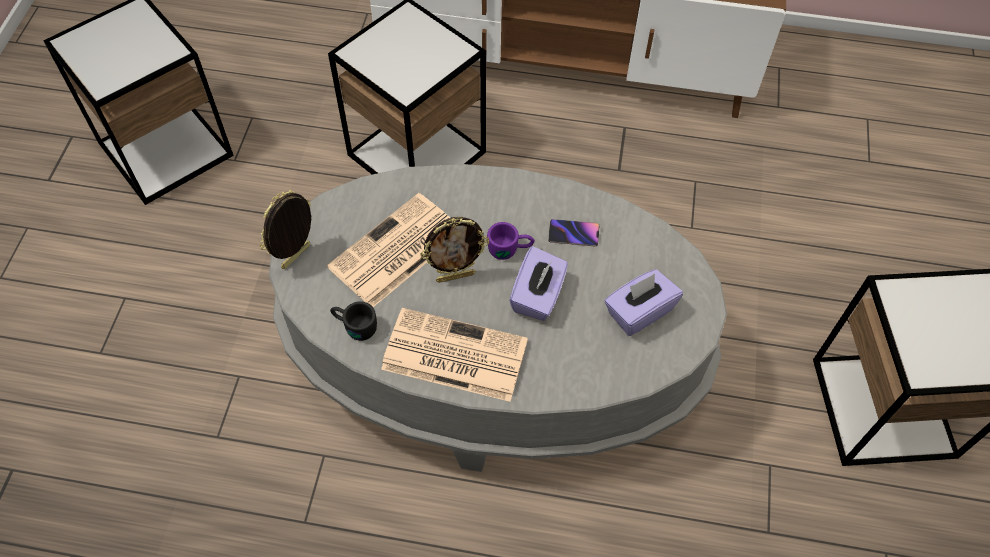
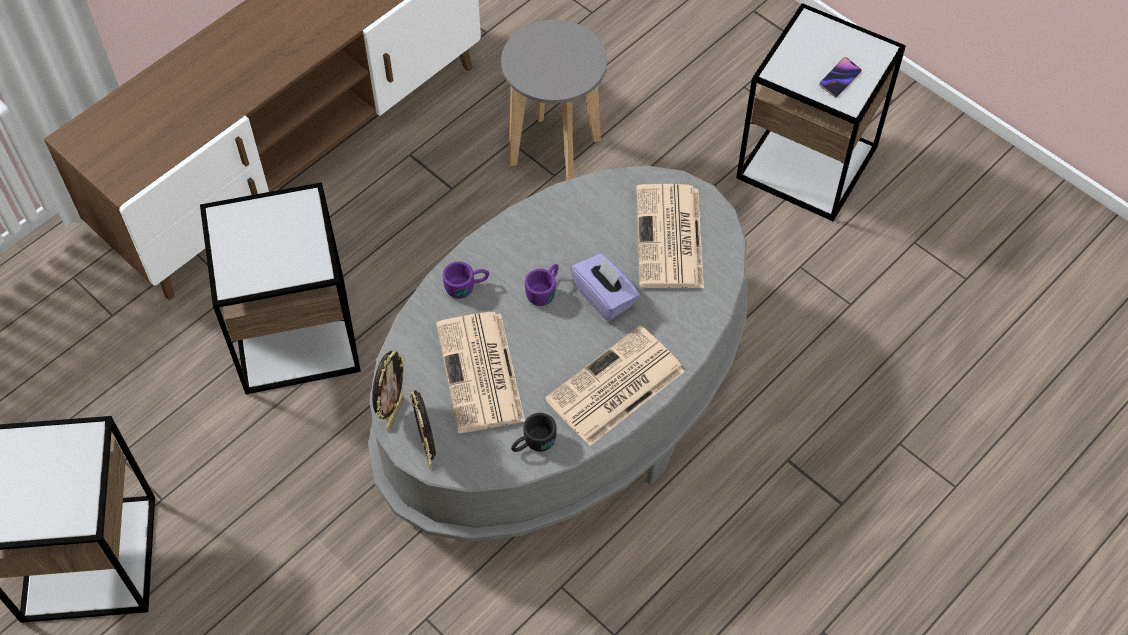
camera: 55 degrees left, 0 degrees up
picture frame [420,217,489,283] -> picture frame moved to [372,350,405,430]
phone [548,219,600,247] -> phone moved to [819,57,862,98]
purple tissue box [604,269,683,336] -> newspaper [636,184,704,288]
none -> purple mug [443,261,489,299]
none -> grey stool [501,20,607,180]

